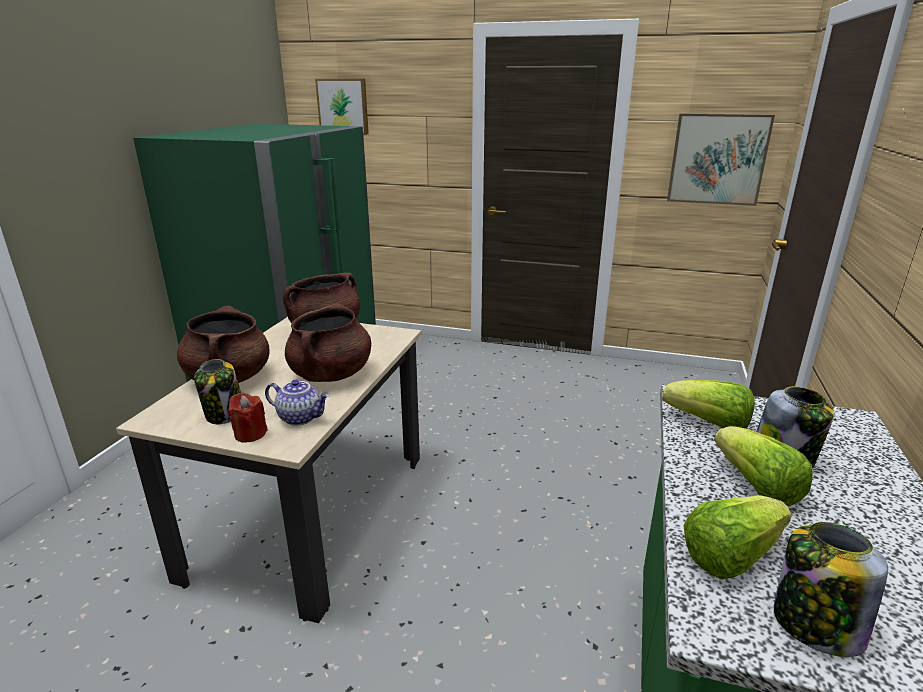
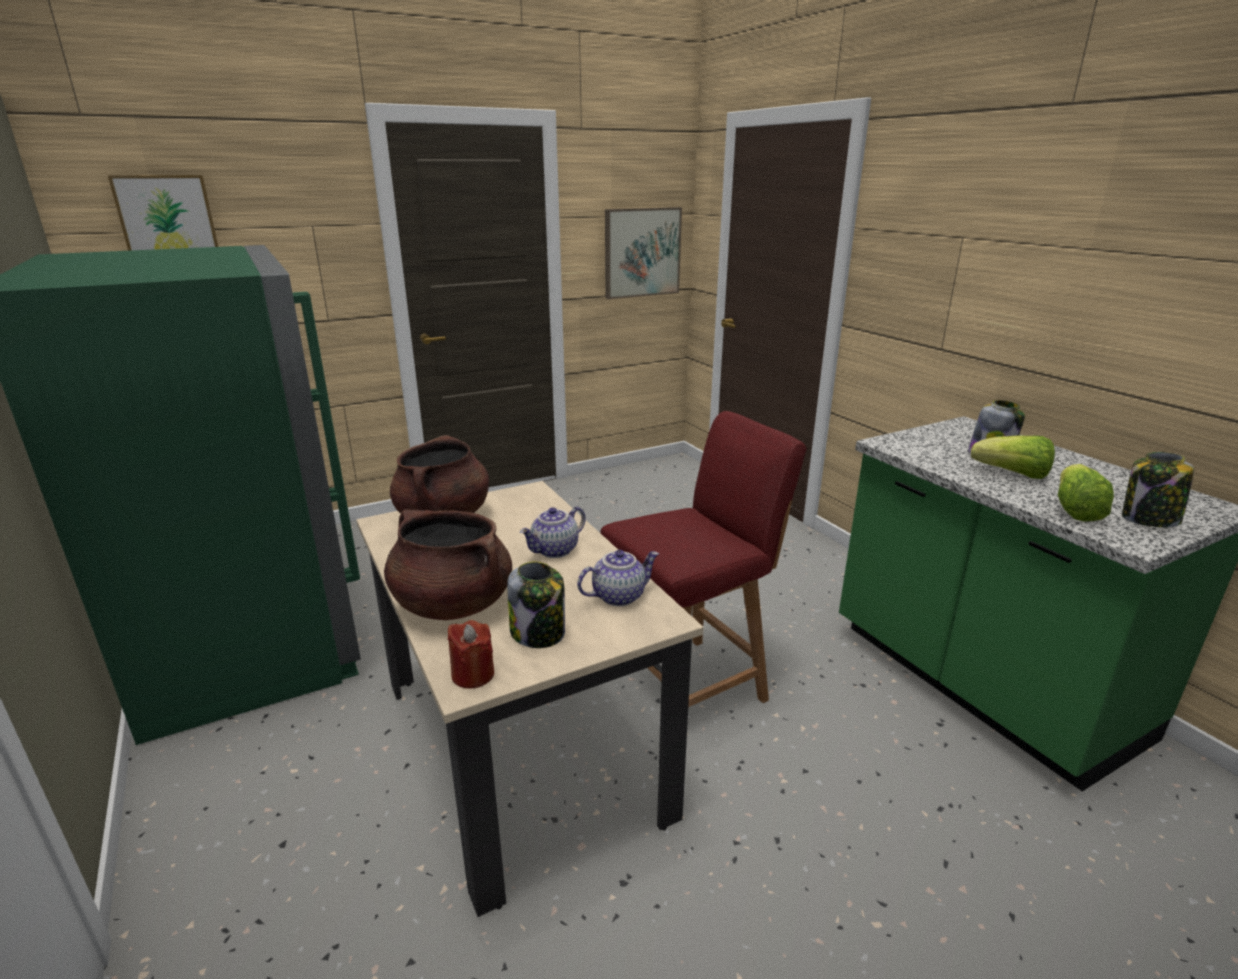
camera: 45 degrees left, 0 degrees up
red candle [228,392,268,443] -> red candle moved to [448,620,494,688]
brown cooking pot [285,303,371,382] -> teapot [520,506,586,558]
lettuce [662,380,755,429] -> none
none -> red chair [600,411,807,707]

